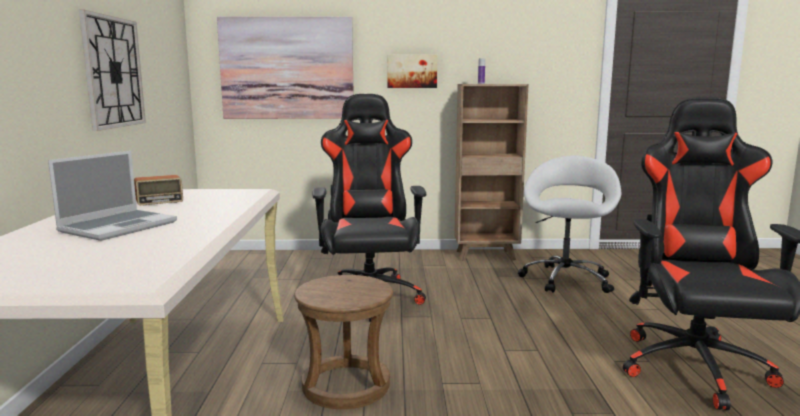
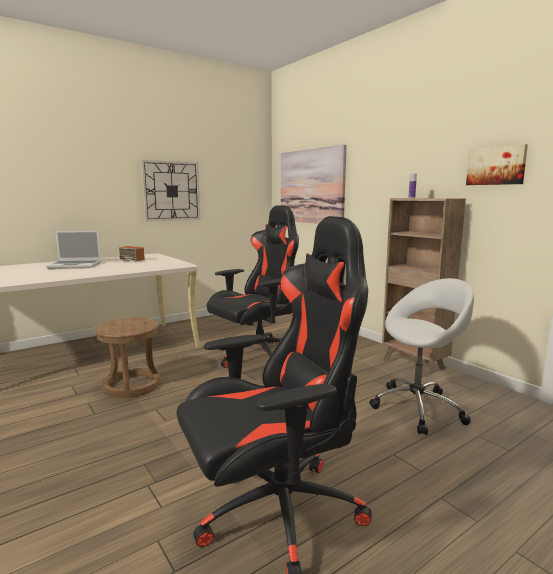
camera: 55 degrees right, 0 degrees up
picture [387,55,437,88] -> picture moved to [466,144,528,185]

